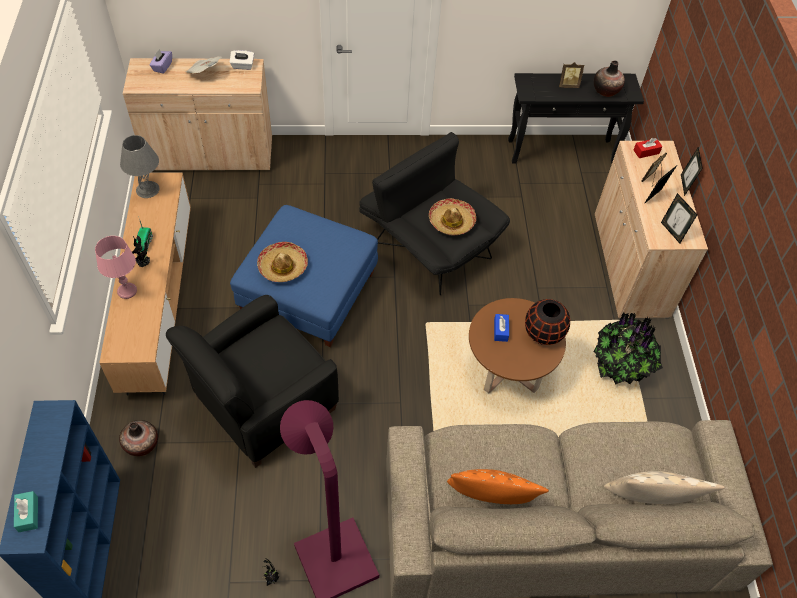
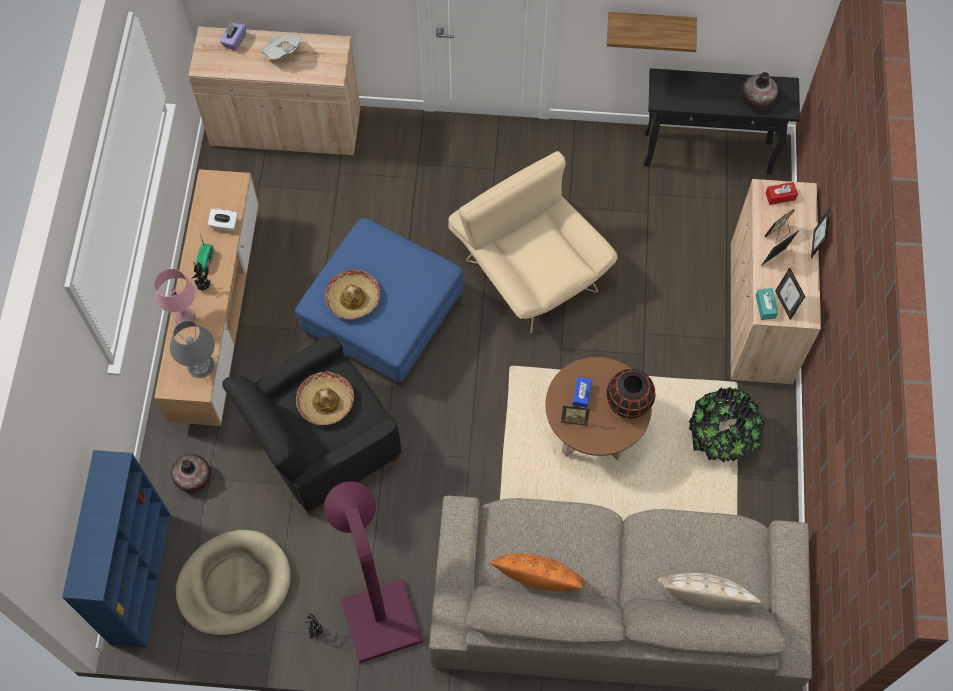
camera: 10 degrees right, 10 degrees up
turquoise tissue box [14,491,38,532] -> turquoise tissue box moved to [756,288,778,320]
grey table lamp [120,135,159,198] -> grey table lamp moved to [170,321,215,378]
white tissue box [230,50,254,70] -> white tissue box moved to [208,209,238,232]
black armchair [359,132,510,295] -> beige armchair [448,151,618,334]
hat [429,198,476,236] -> hat moved to [296,372,354,425]
picture frame [559,62,584,88] -> picture frame moved to [561,405,590,426]
none -> beige dog bed [176,530,291,636]
none -> shelf [607,12,697,52]

